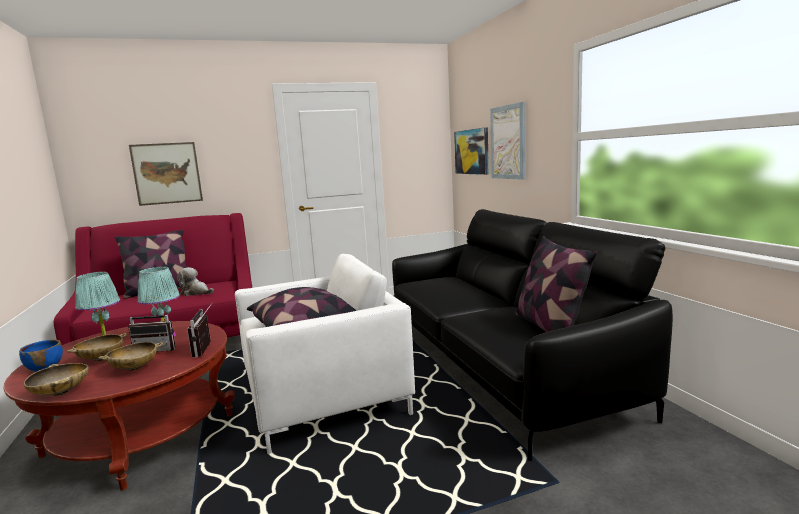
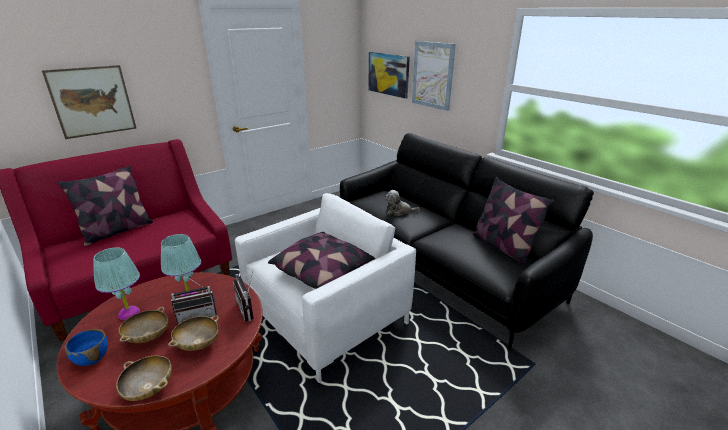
camera: 20 degrees left, 15 degrees up
plush toy [177,267,214,296] -> plush toy moved to [385,190,419,216]

